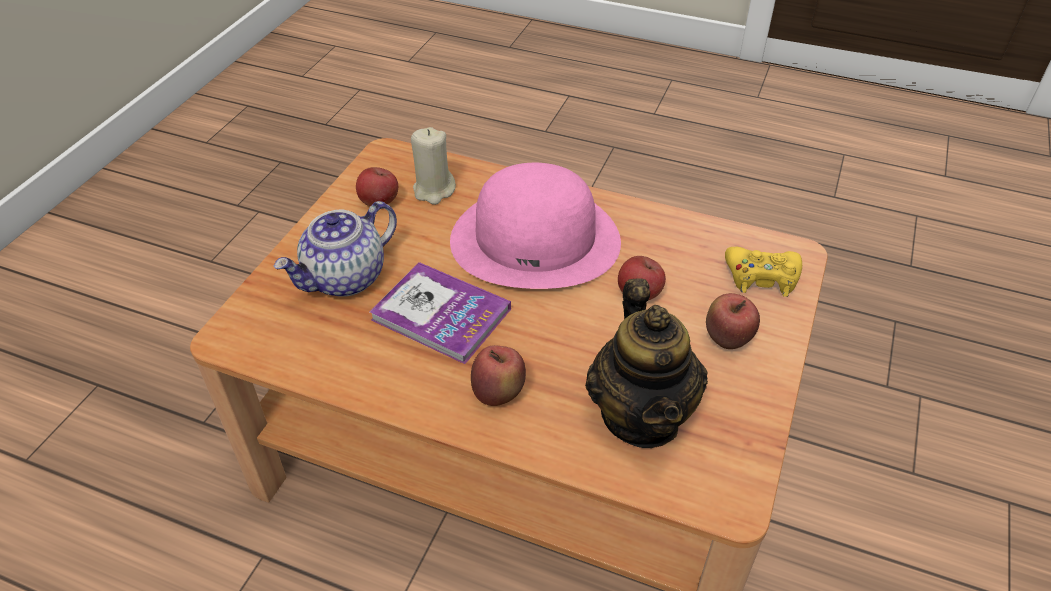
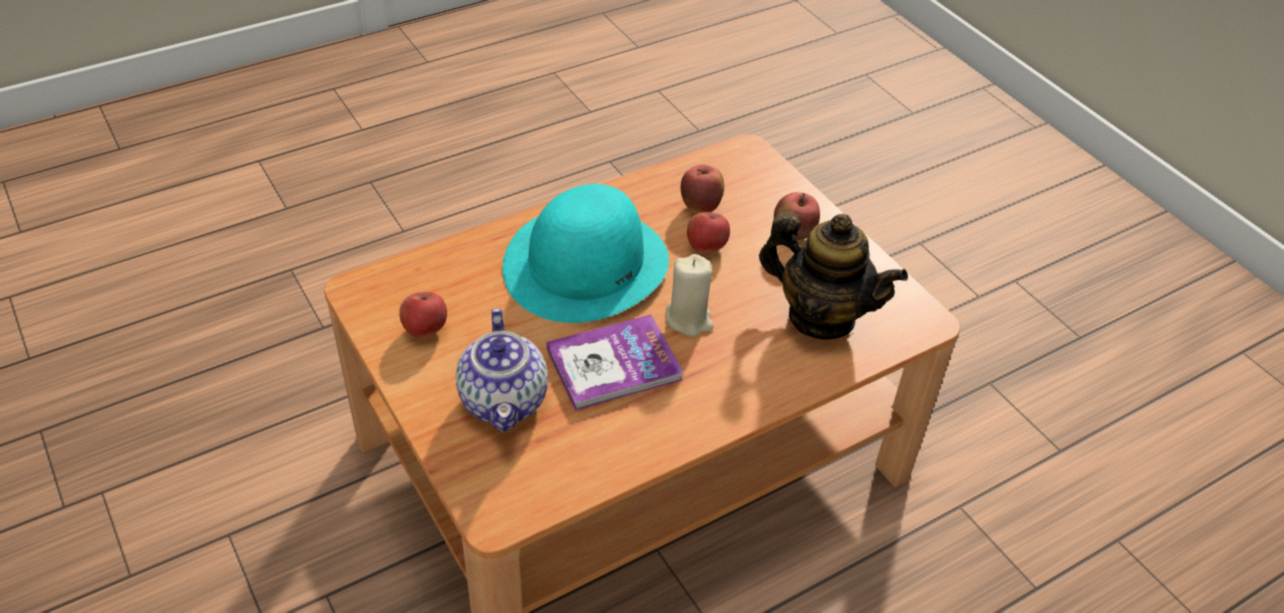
camera: 55 degrees left, 0 degrees up
beige candle [411,127,456,205] -> beige candle moved to [666,254,714,337]
pink hat [450,163,621,289] -> turquoise hat [503,184,669,323]
apple [471,345,526,406] -> apple moved to [681,164,724,213]
yellow game controller [725,247,802,297] -> none

